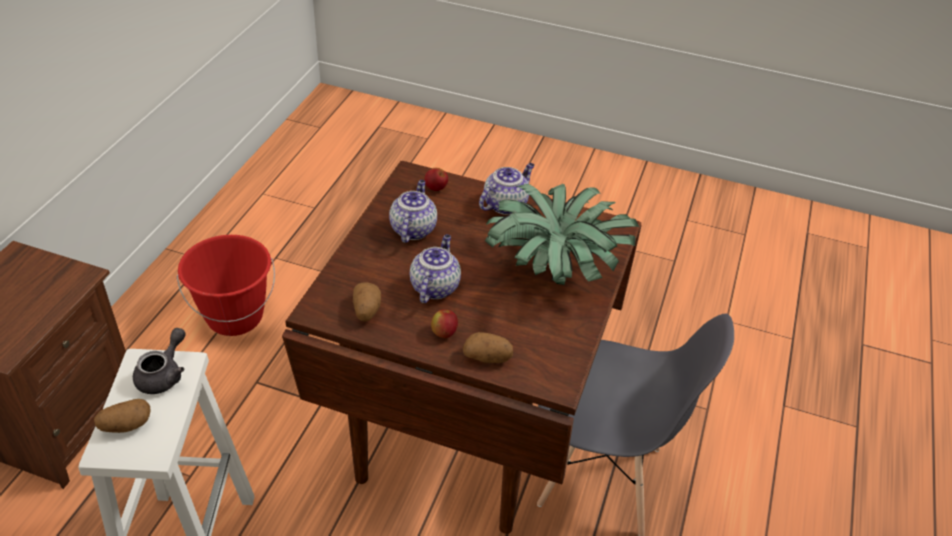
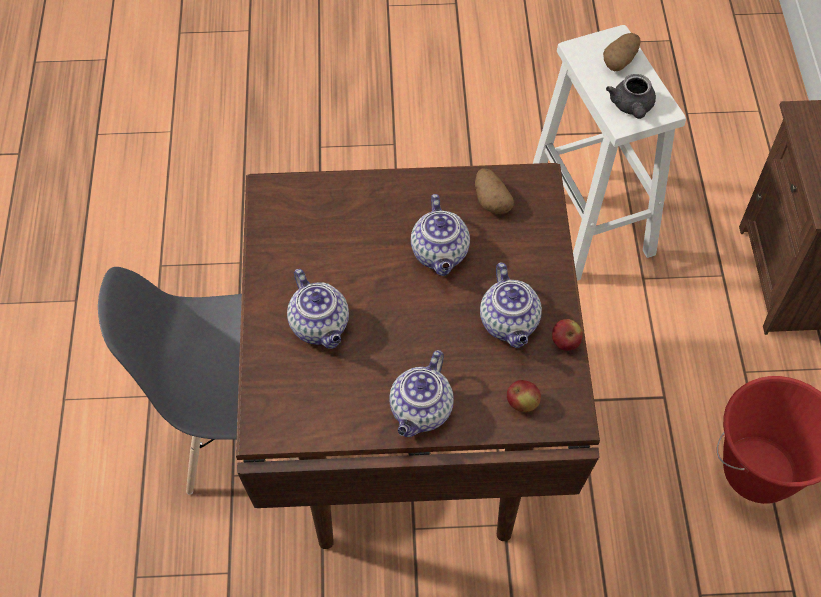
camera: 160 degrees right, 15 degrees up
apple [431,309,458,338] -> apple moved to [552,319,583,351]
potato [463,332,513,363] -> none
potted plant [485,184,639,285] -> teapot [287,269,349,349]

